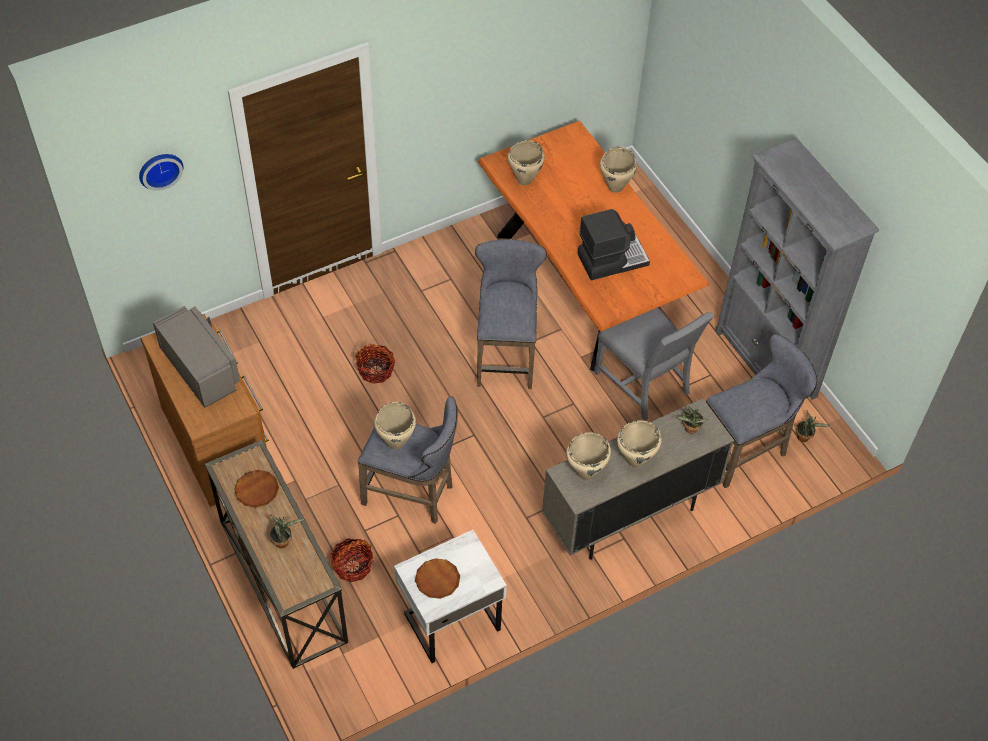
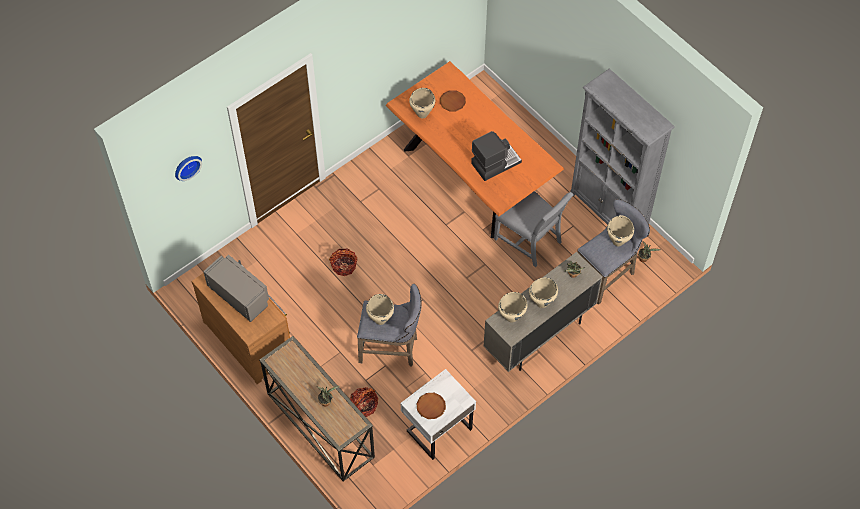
camera: 10 degrees left, 5 degrees up
brown plate [234,470,279,508] -> brown plate moved to [440,90,466,111]
grey stool [475,239,547,389] -> none
beige cooking pot [600,147,637,193] -> beige cooking pot moved to [607,215,634,246]

